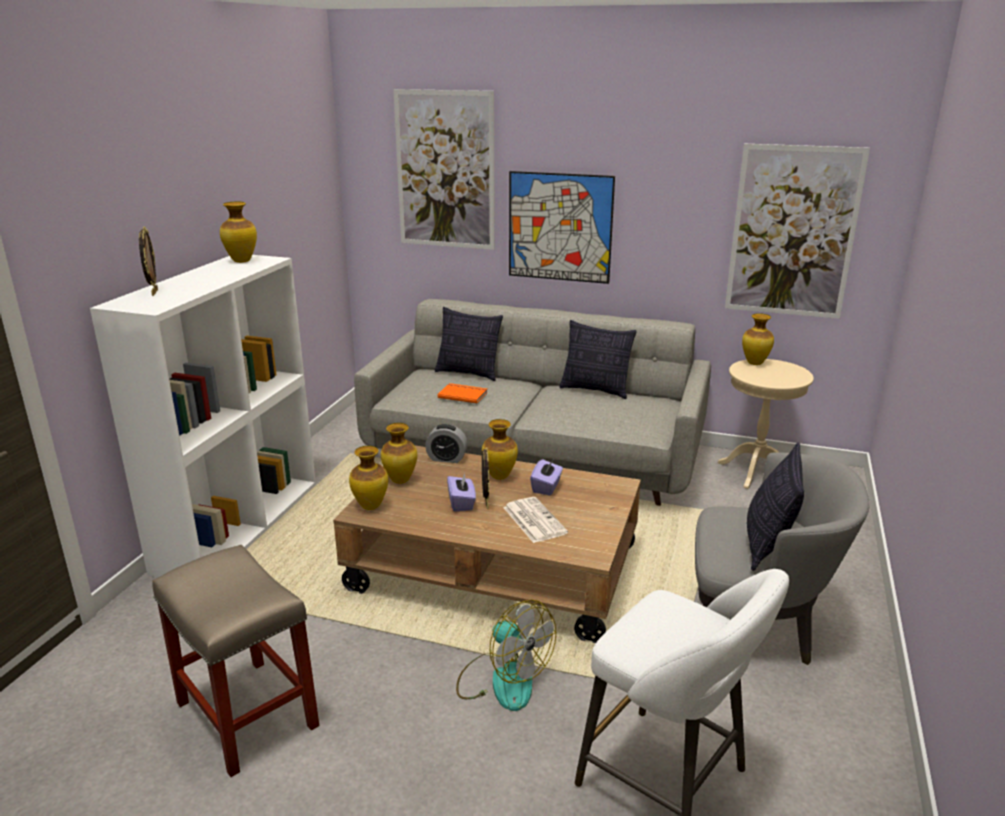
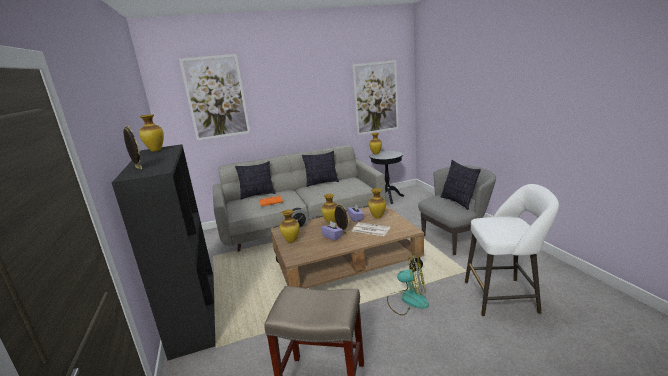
camera: 35 degrees left, 5 degrees down
white bookcase [90,255,316,578] -> black bookcase [112,144,216,361]
vase [349,446,388,510] -> vase moved to [368,188,386,218]
picture [509,171,615,284] -> none
beige side table [718,359,814,489] -> black side table [369,151,404,204]

